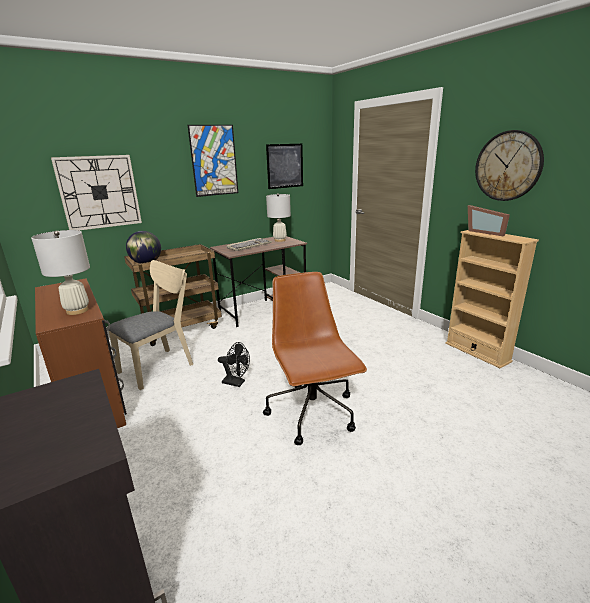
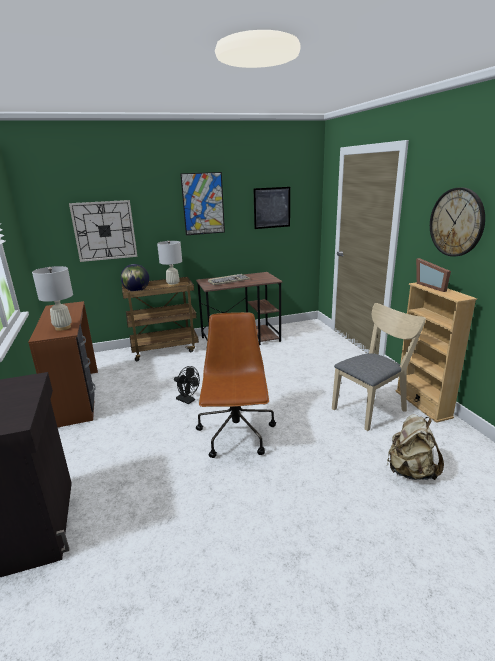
camera: 15 degrees right, 0 degrees up
beige chair [107,260,193,390] -> beige chair moved to [332,303,426,431]
white table lamp [266,193,291,242] -> white table lamp moved to [157,241,182,287]
none -> beige backpack [387,414,444,480]

